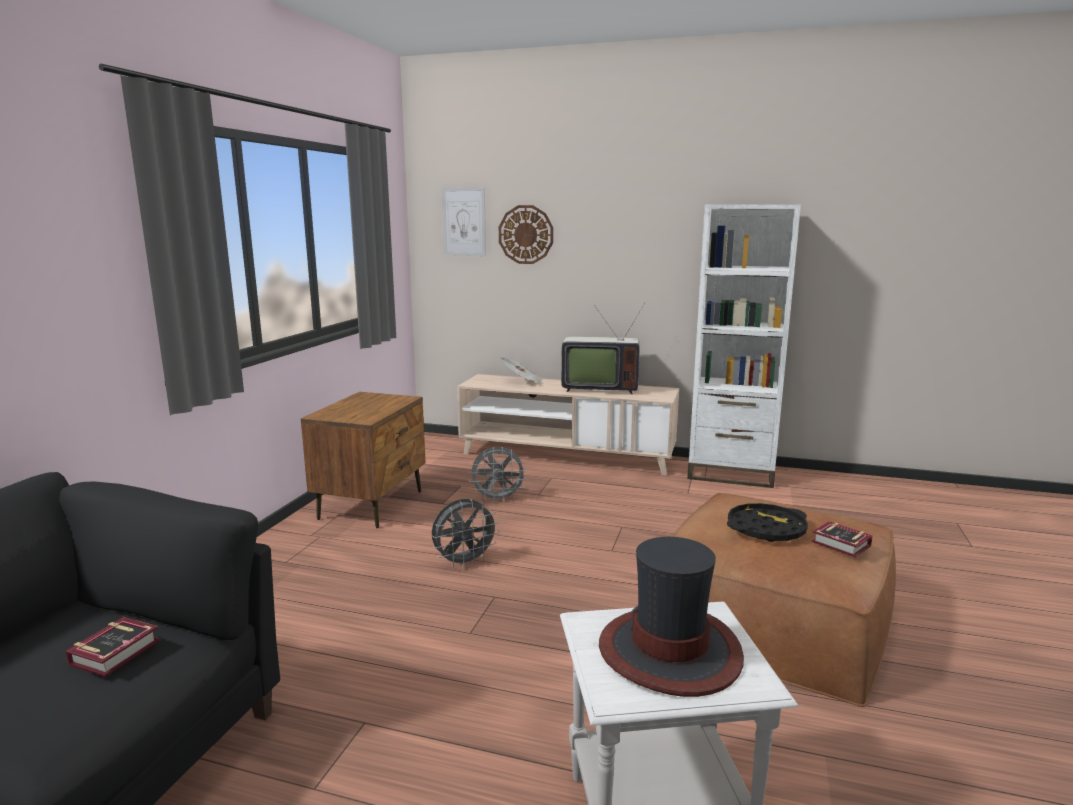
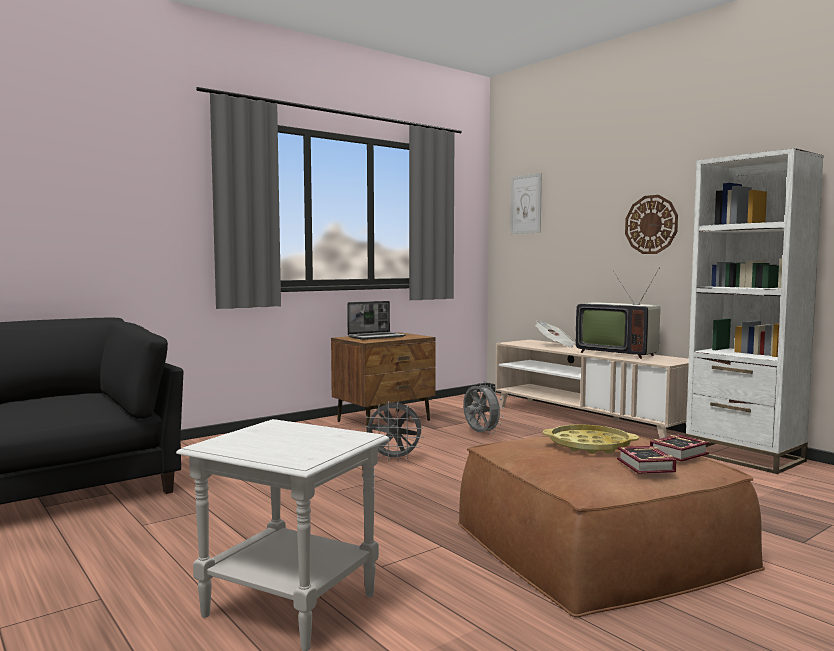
camera: 35 degrees right, 10 degrees down
book [66,617,160,677] -> book moved to [650,435,710,462]
grey fan [469,447,527,503] -> grey fan turned 150 degrees counterclockwise [463,381,504,434]
wall clock [499,205,553,264] -> wall clock moved to [625,195,678,254]
hat [599,537,744,697] -> none
black tray [727,503,808,542] -> yellow tray [543,424,639,454]
none -> laptop [347,301,406,340]

